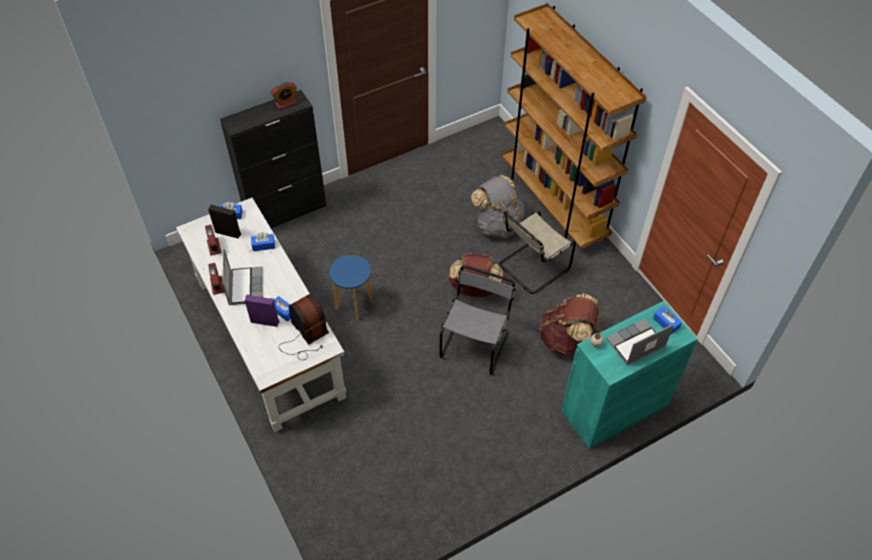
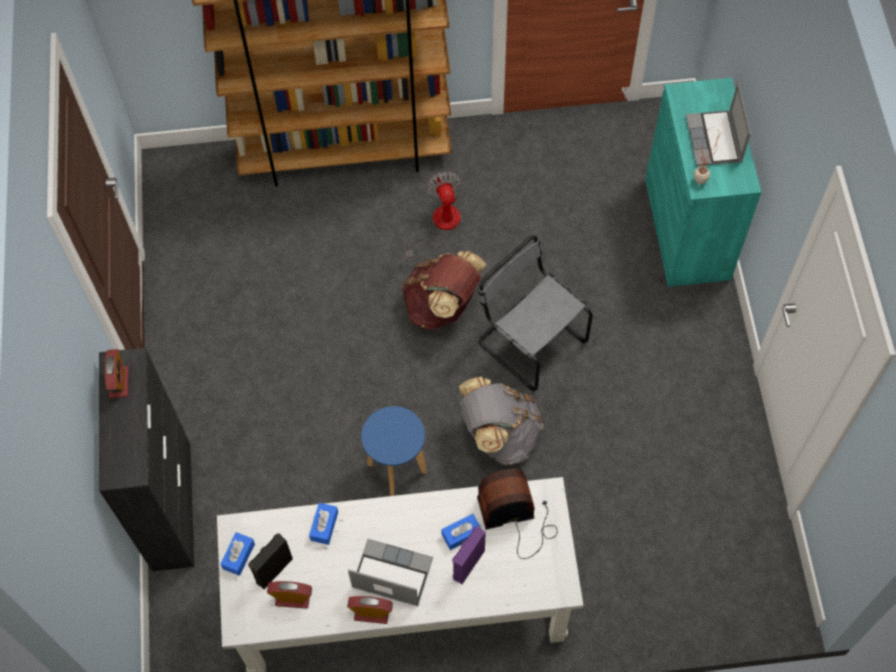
camera: 65 degrees left, 10 degrees up
grey backpack [471,175,525,238] -> grey backpack moved to [459,376,544,465]
beige chair [499,211,576,294] -> fan [405,172,461,258]
brown backpack [539,294,599,355] -> none
blue tissue box [653,306,682,334] -> none

